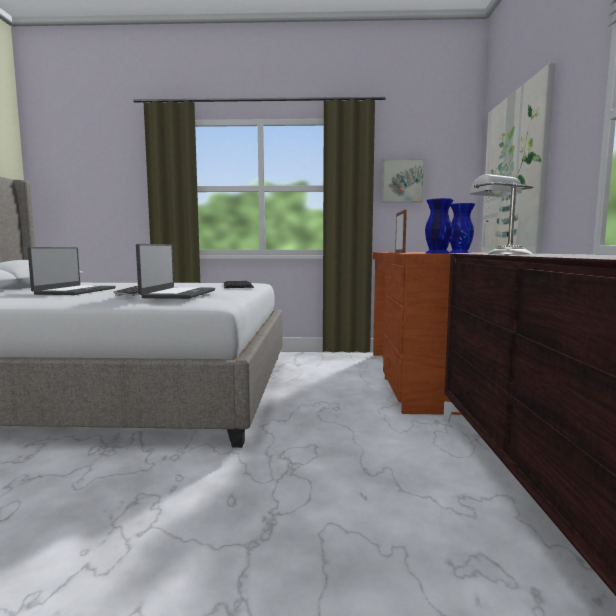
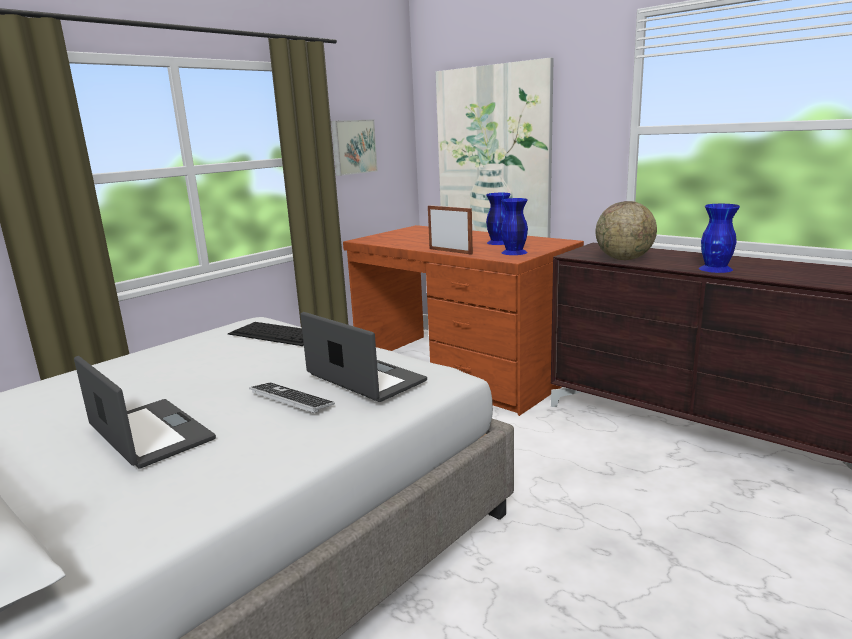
camera: 50 degrees left, 10 degrees up
white table lamp [470,174,534,254] -> globe [596,201,657,260]
none -> blue vase [699,204,740,273]

